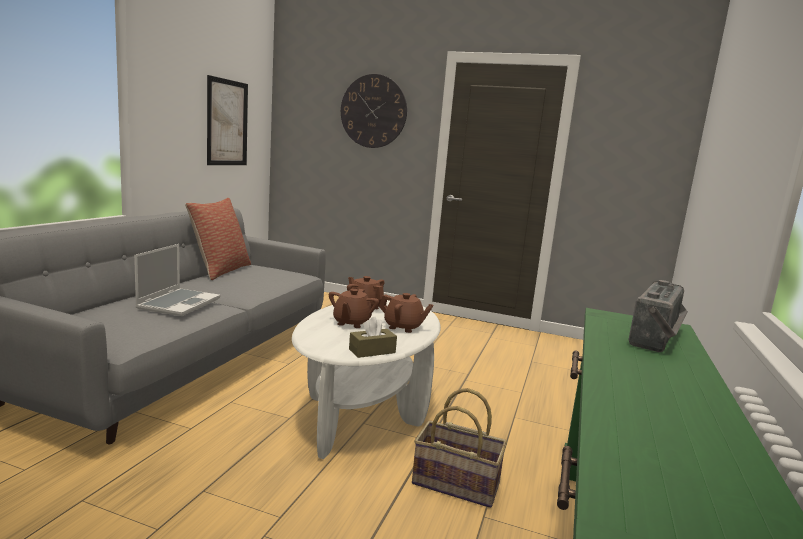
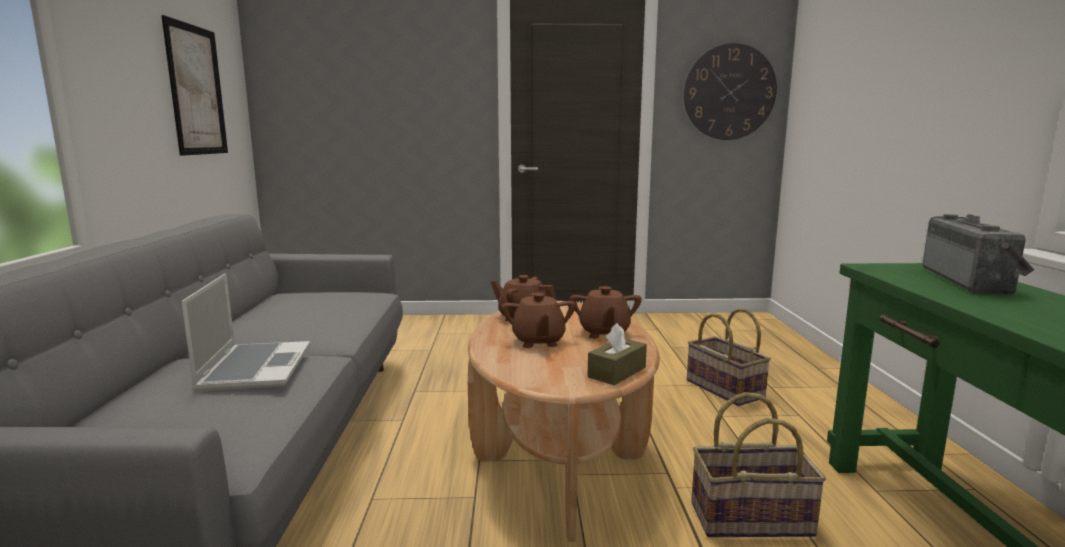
camera: 20 degrees left, 0 degrees up
pillow [185,198,251,280] -> none
white coffee table [292,300,441,459] -> brown coffee table [468,301,660,542]
wall clock [341,74,407,148] -> wall clock moved to [684,43,777,140]
brown teapot [379,293,434,333] -> brown teapot turned 90 degrees clockwise [570,286,642,338]
none -> basket [687,308,771,406]

